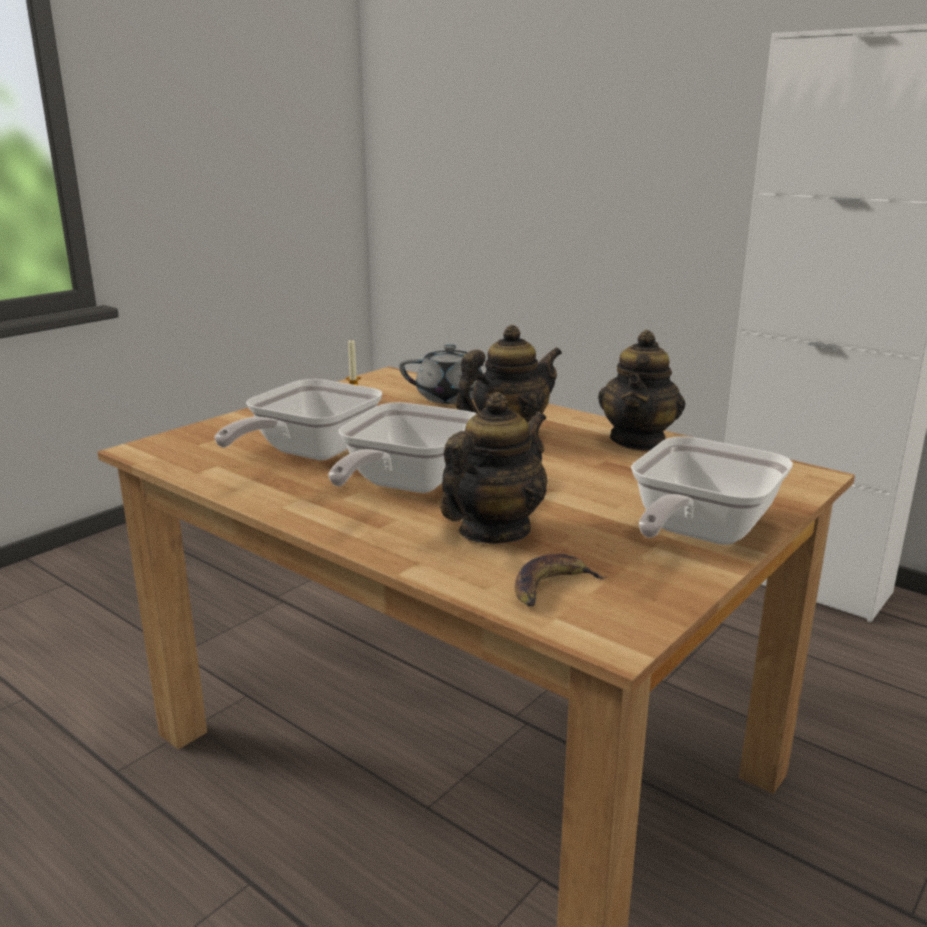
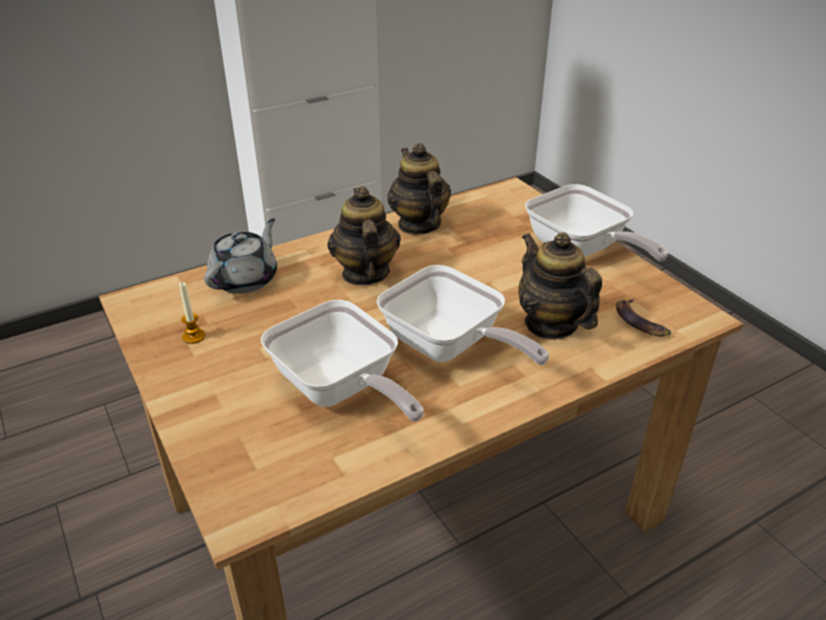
camera: 70 degrees left, 15 degrees up
teapot [598,330,686,451] -> teapot turned 150 degrees counterclockwise [387,143,451,235]

